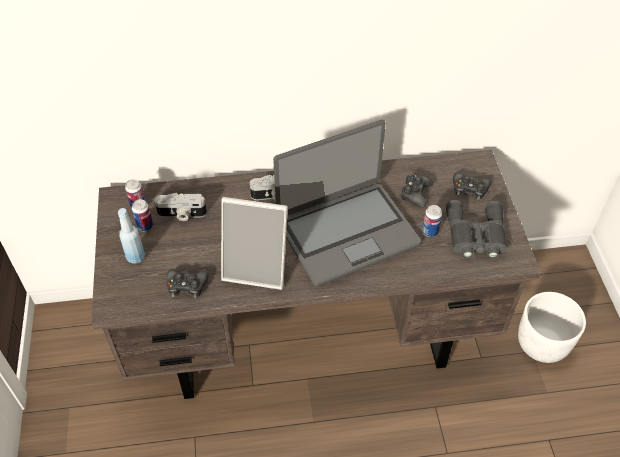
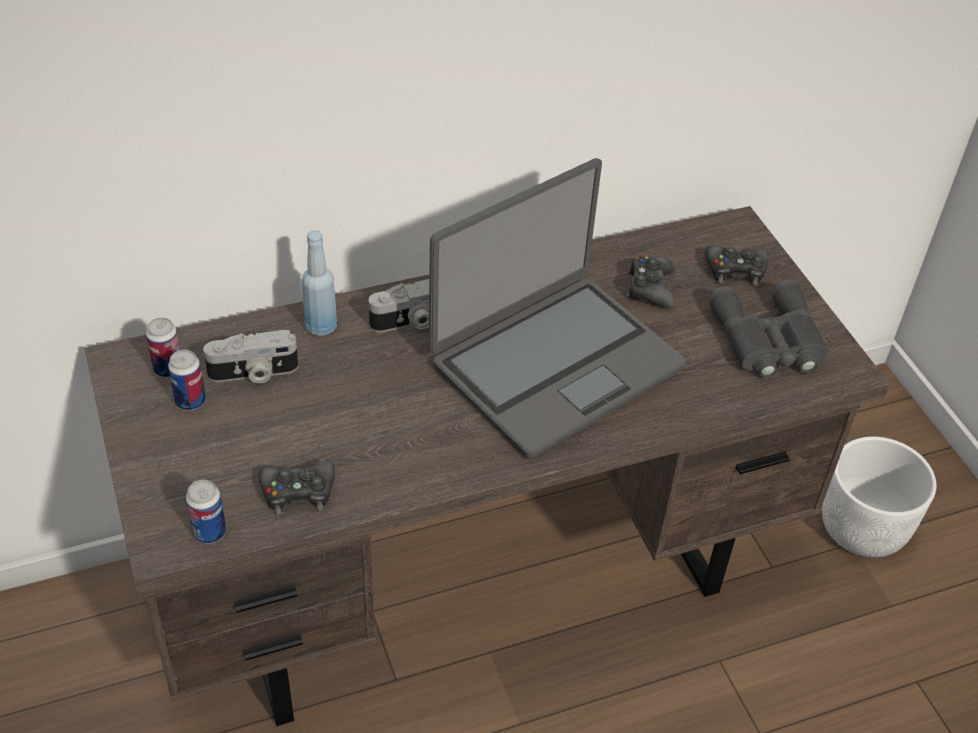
camera: 15 degrees left, 5 degrees down
blue bottle [118,208,145,264] -> blue bottle moved to [302,230,337,336]
picture frame [221,197,288,290] -> none
can [422,205,442,237] -> can moved to [186,480,226,544]

